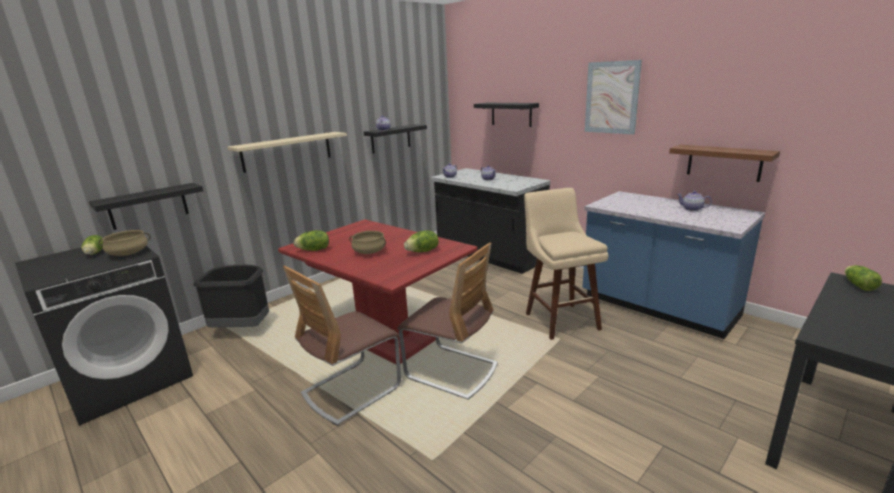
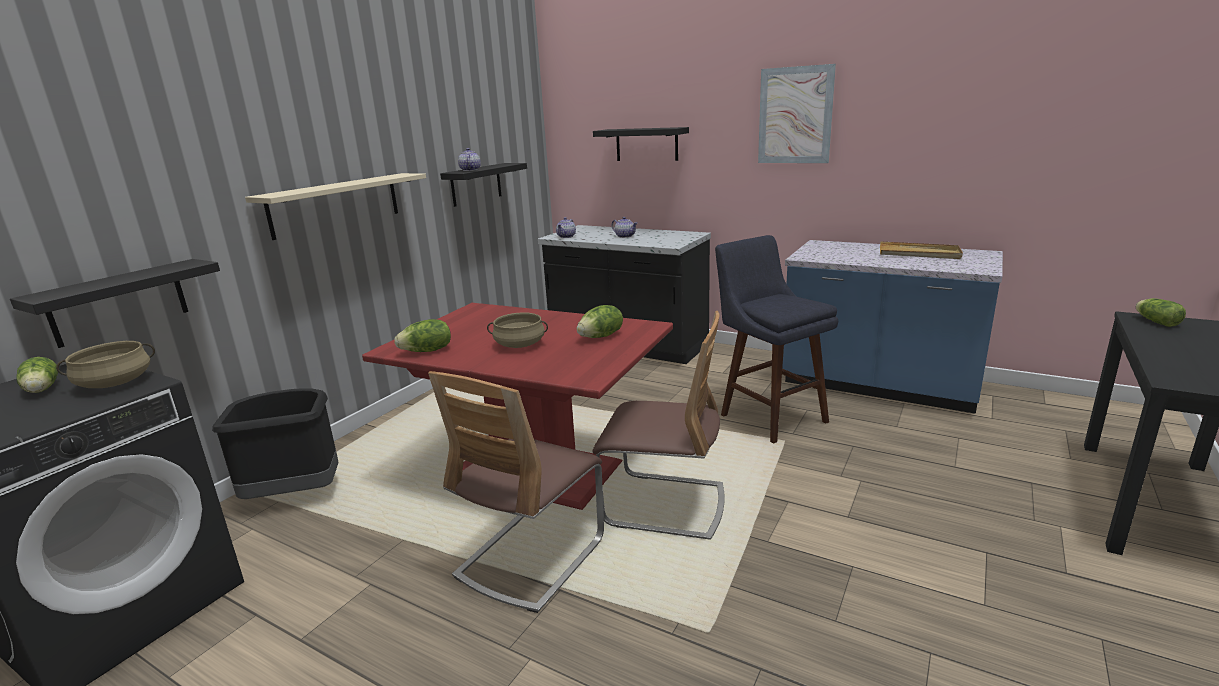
camera: 15 degrees left, 0 degrees up
beige stool [524,188,608,340] -> blue stool [715,235,838,444]
brown shelf [669,145,780,182] -> none
teapot [677,191,712,211] -> beige tray [880,241,963,259]

